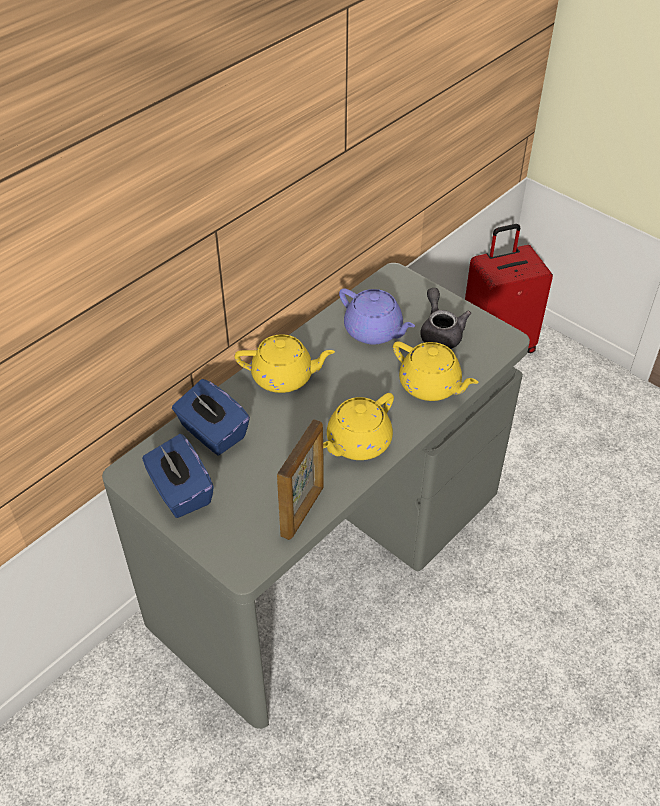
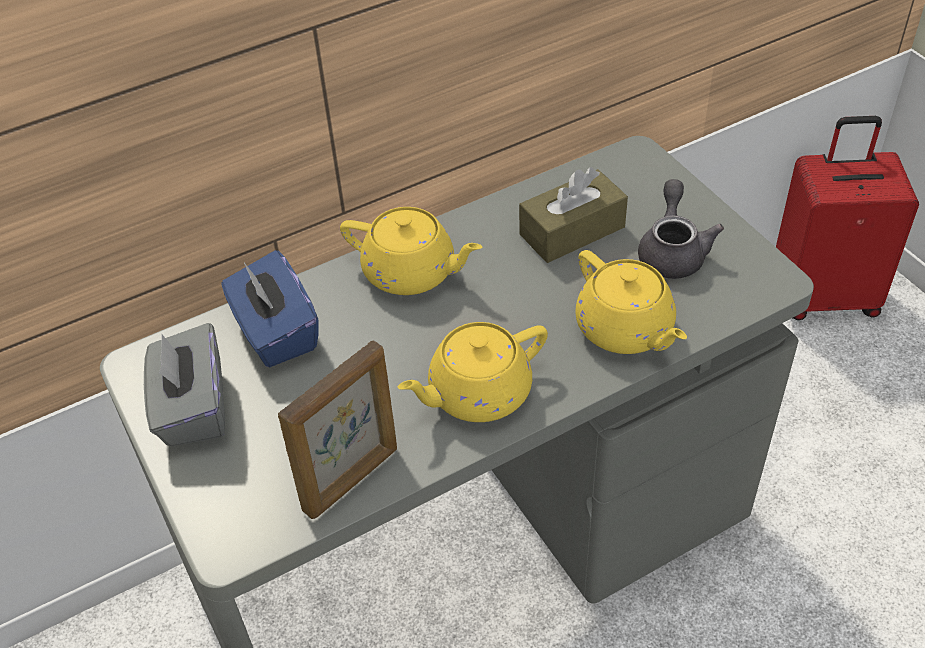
camera: 20 degrees right, 0 degrees up
blue tissue box [142,434,214,518] -> grey tissue box [144,323,225,446]
purple teapot [339,288,415,345] -> brown tissue box [519,168,628,263]

